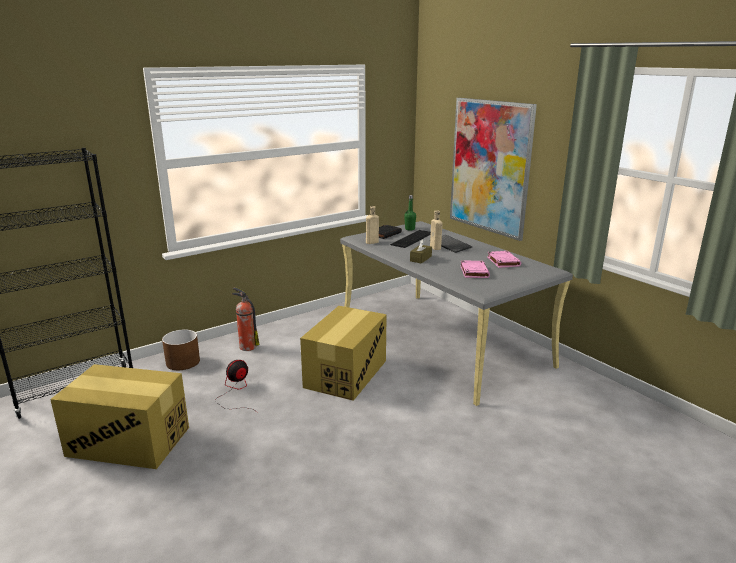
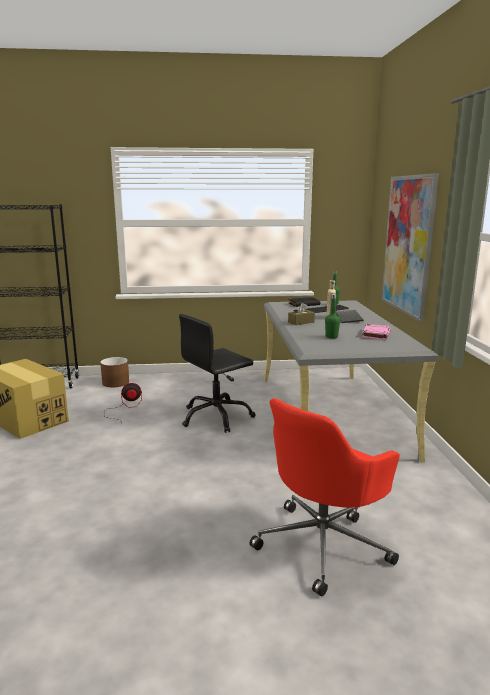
camera: 30 degrees right, 5 degrees down
fire extinguisher [232,287,259,351] -> none
cardboard box [300,306,387,401] -> black office chair [179,314,255,433]
beige bottle [366,206,379,244] -> none
pink book [461,261,490,278] -> green bottle [325,294,340,338]
none -> red office chair [250,398,400,596]

